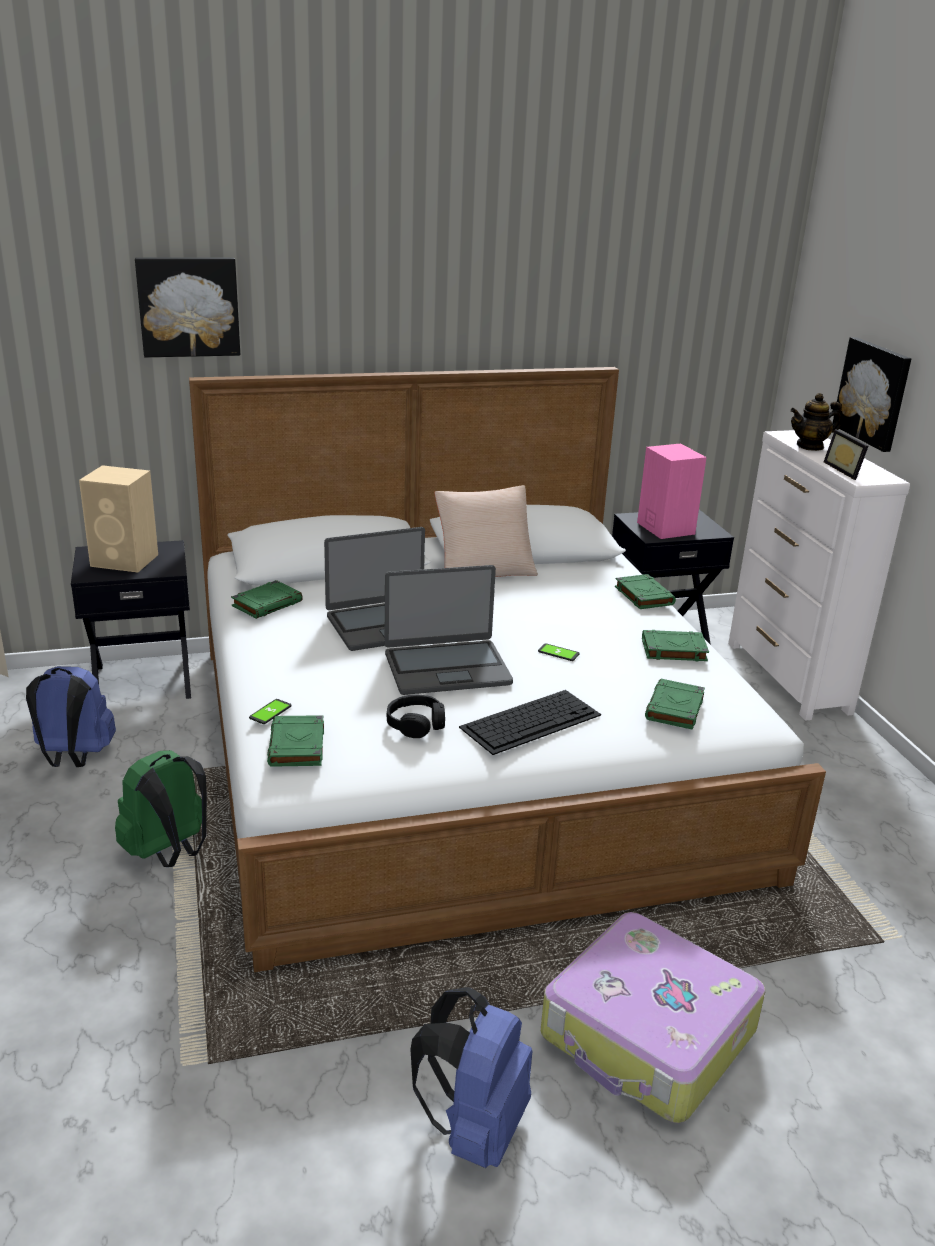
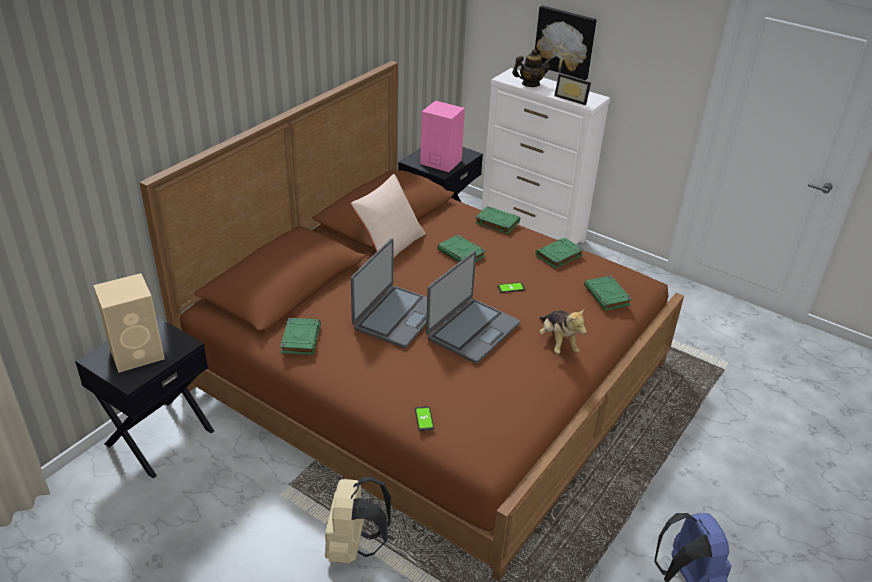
camera: 40 degrees left, 10 degrees up
blue backpack [26,666,116,767] -> none
green backpack [115,750,207,867] -> beige backpack [325,477,391,563]
picture [135,257,240,357] -> none
white bed [189,367,826,972] -> brown bed [139,61,684,581]
green book [267,715,324,767] -> green book moved to [437,234,486,262]
black headphones [387,695,445,738] -> none
keyboard [459,690,601,755] -> plush toy [539,308,587,354]
suitcase [541,912,766,1123] -> none
teapot [790,393,842,451] -> teapot turned 135 degrees counterclockwise [512,49,552,87]

